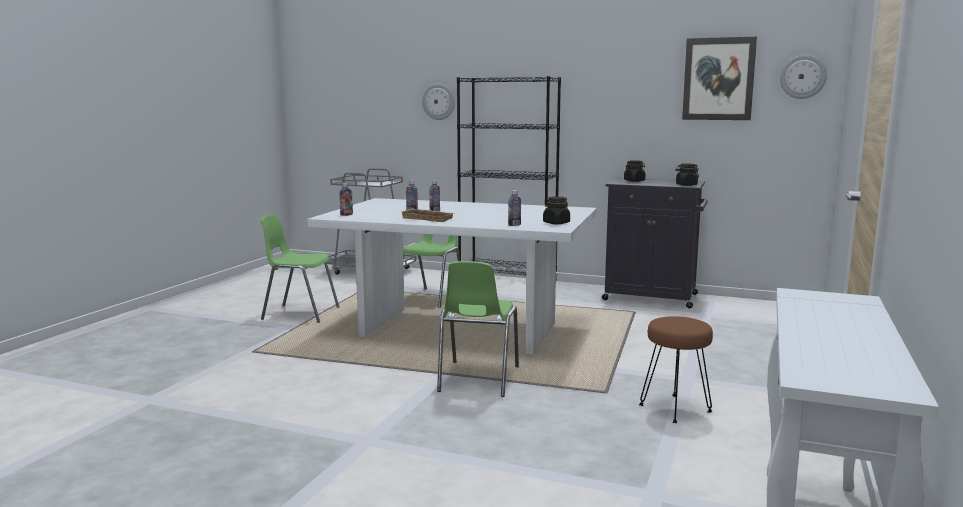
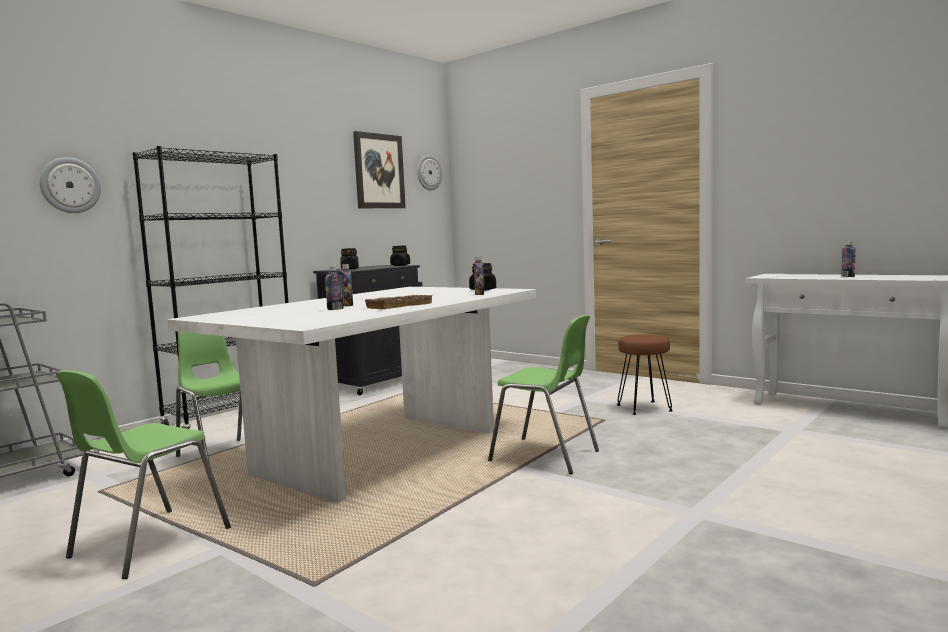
camera: 70 degrees left, 5 degrees down
bottle [339,183,353,216] -> bottle moved to [842,241,856,277]

